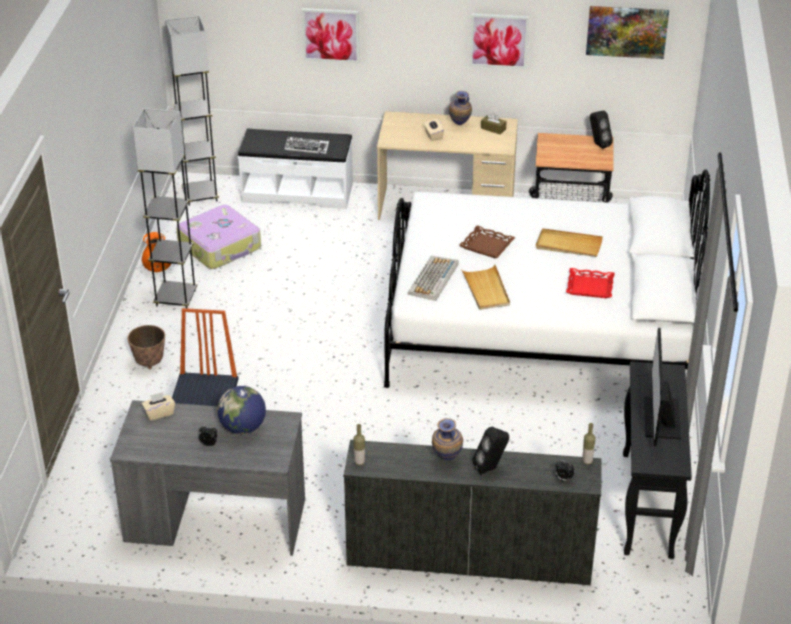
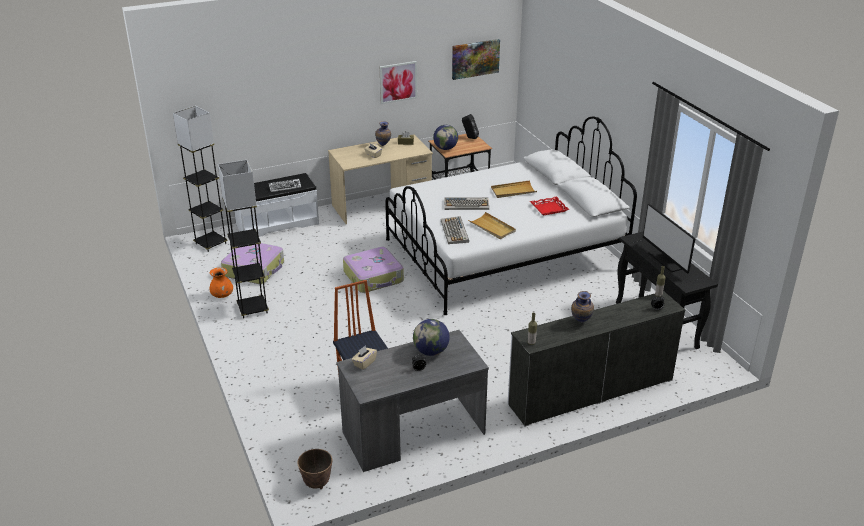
camera: 30 degrees left, 5 degrees down
planter [127,325,165,369] -> planter moved to [297,449,333,489]
picture [302,8,360,63] -> none
brown tray [459,225,516,258] -> keyboard [444,197,489,210]
black speaker [473,427,509,475] -> none
none -> suitcase [343,247,404,293]
none -> globe [433,125,458,150]

